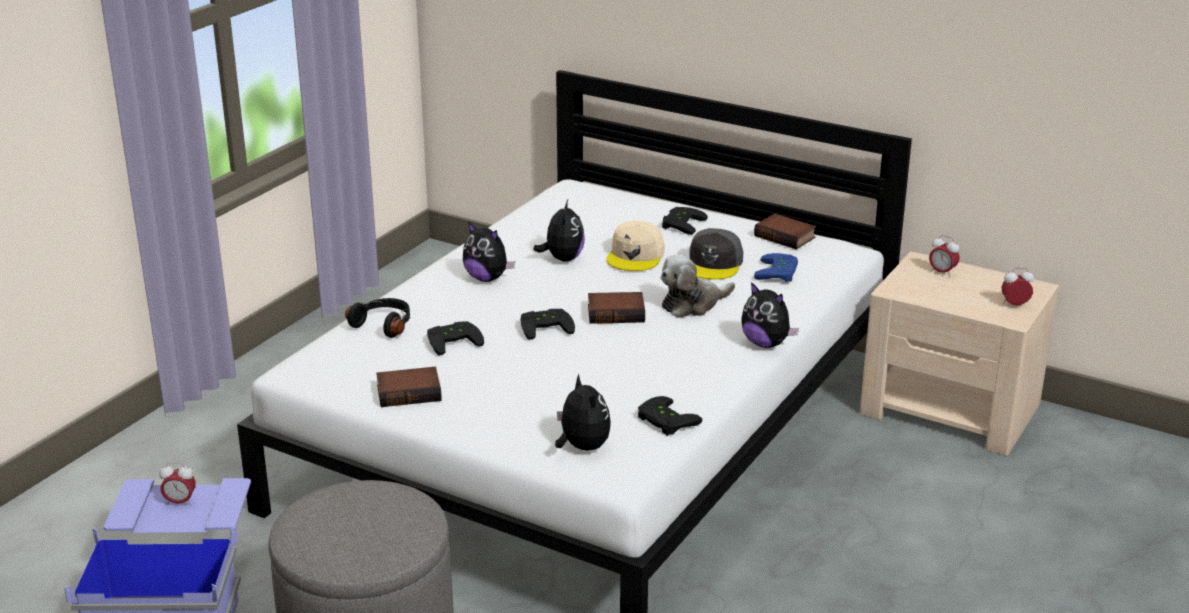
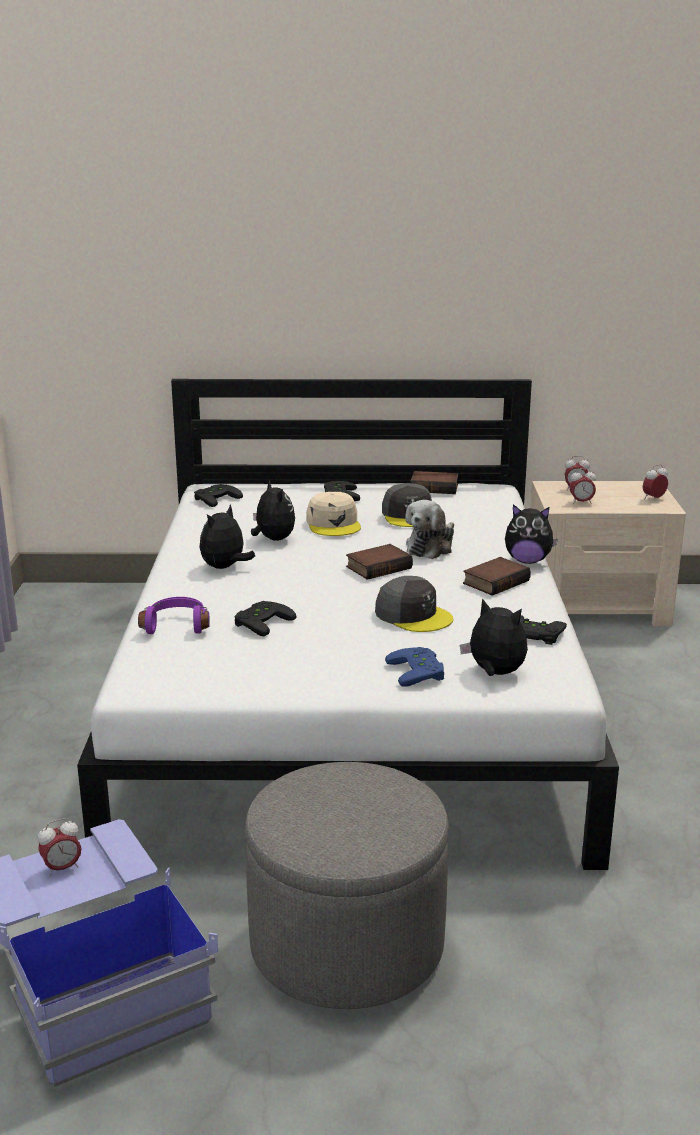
camera: 30 degrees left, 5 degrees down
black headphones [345,298,410,338] -> purple headphones [138,597,210,634]
book [376,367,441,407] -> book moved to [463,557,531,596]
plush toy [463,221,515,282] -> plush toy turned 120 degrees clockwise [199,504,255,569]
black game controller [520,309,575,340] -> black game controller moved to [194,484,243,507]
blue game controller [754,253,798,282] -> blue game controller moved to [385,647,444,687]
none -> grey cap [375,576,453,632]
none -> alarm clock [570,468,596,504]

